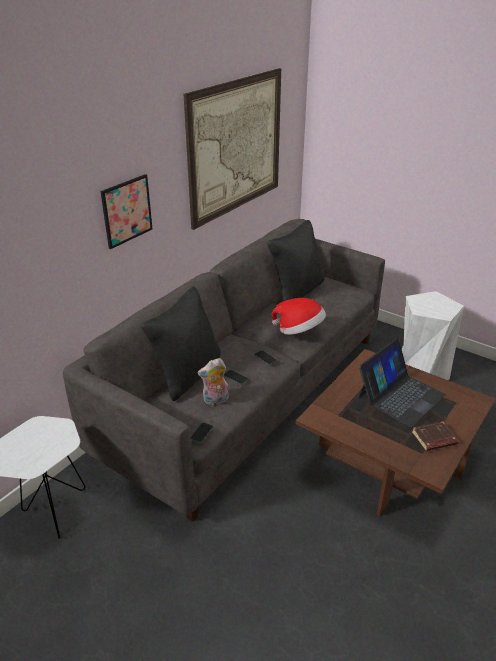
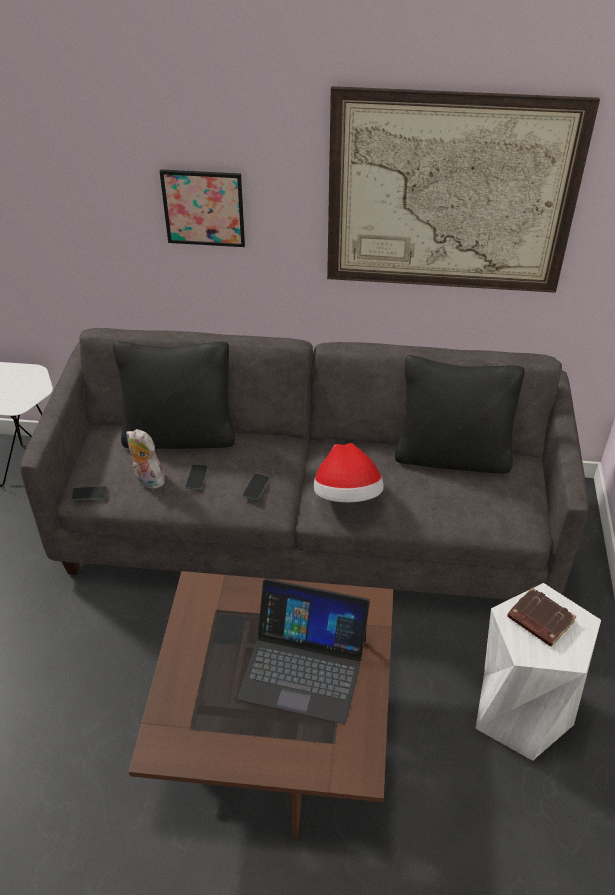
camera: 60 degrees right, 10 degrees up
brown book [412,422,459,451] -> brown book moved to [507,587,576,647]

